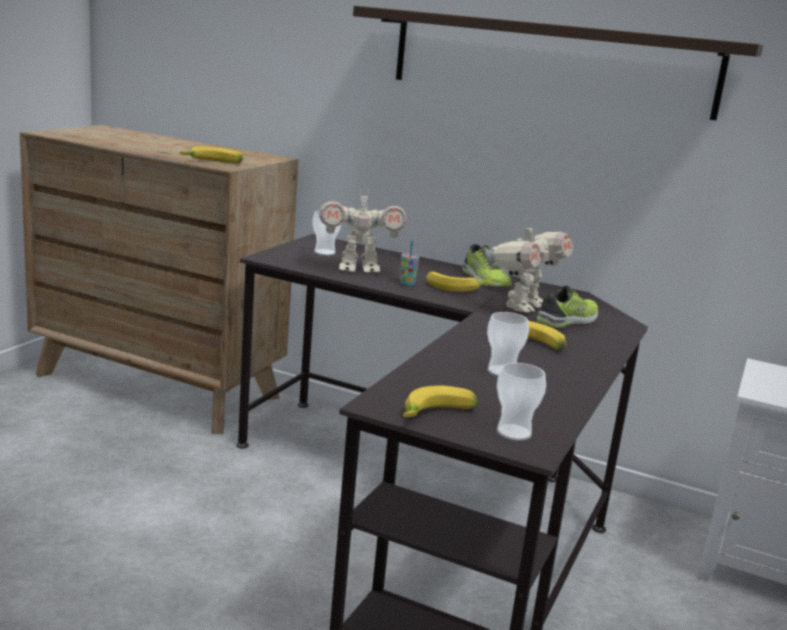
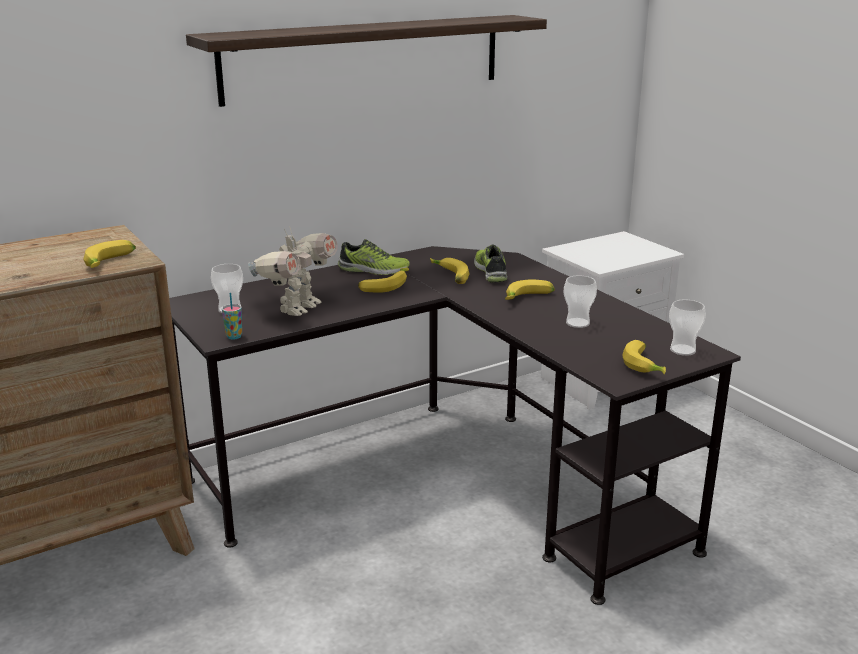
camera: 55 degrees left, 5 degrees up
cup [400,241,420,286] -> cup moved to [222,293,242,340]
toy robot [485,220,574,313] -> banana [430,258,469,284]

